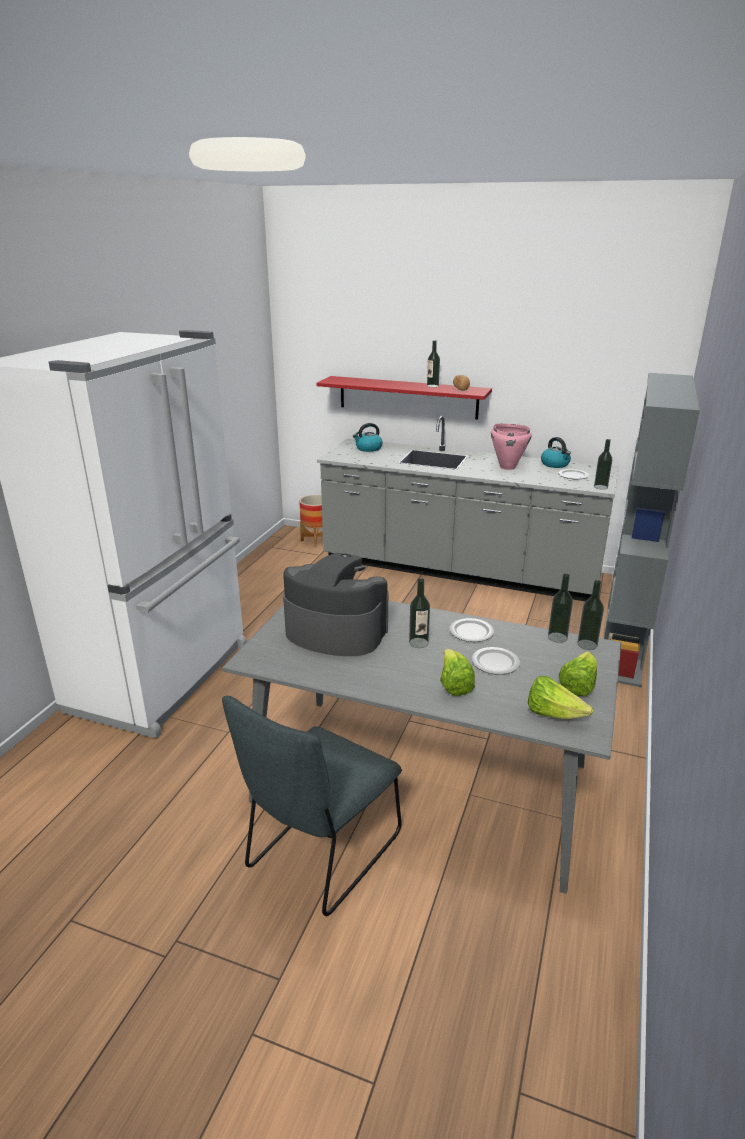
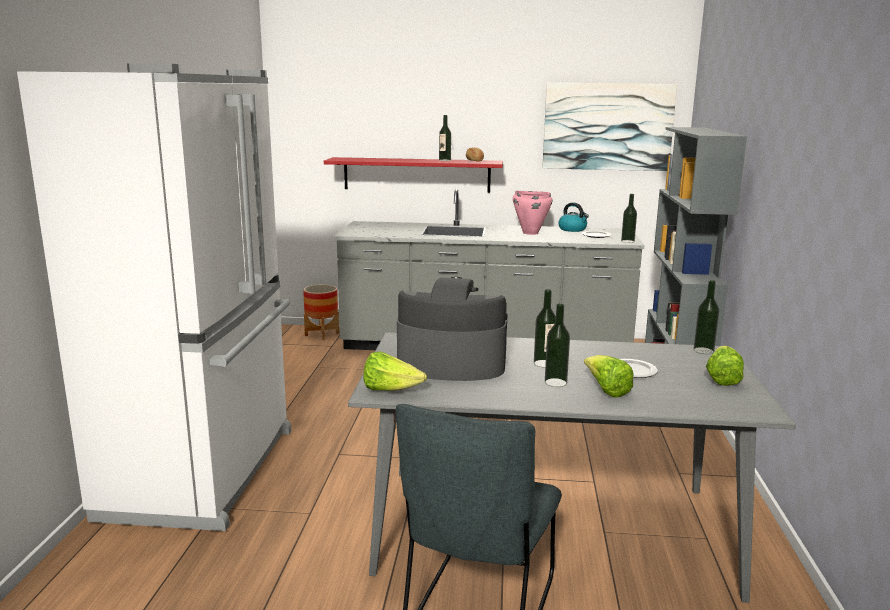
camera: 15 degrees left, 10 degrees down
kettle [353,423,383,452] -> none
plate [449,618,494,642] -> none
lettuce [528,676,594,719] -> lettuce moved to [364,351,427,391]
bottle [548,574,573,643] -> bottle moved to [545,304,570,387]
none -> picture [542,83,677,171]

